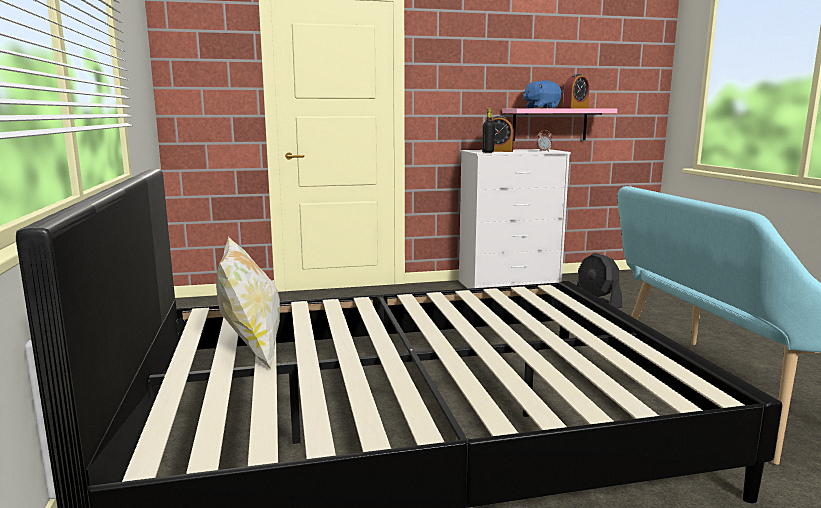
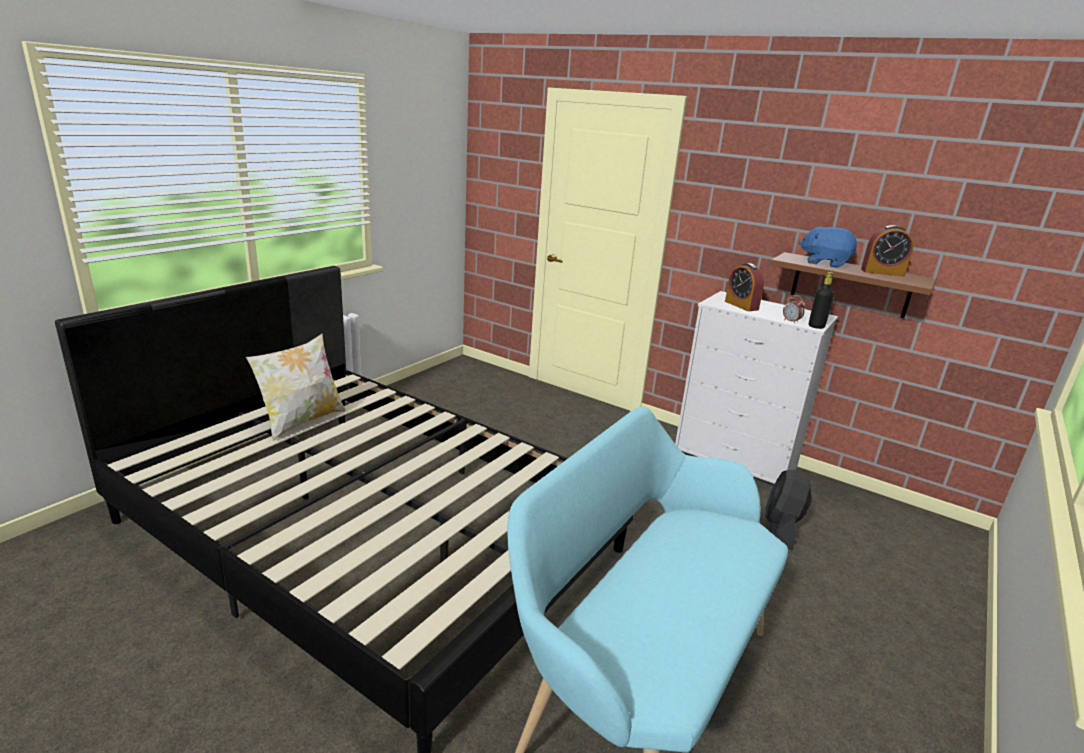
camera: 45 degrees right, 10 degrees up
black bottle [482,108,495,153] -> black bottle moved to [809,272,834,329]
pink shelf [502,108,617,141] -> brown shelf [770,252,936,318]

